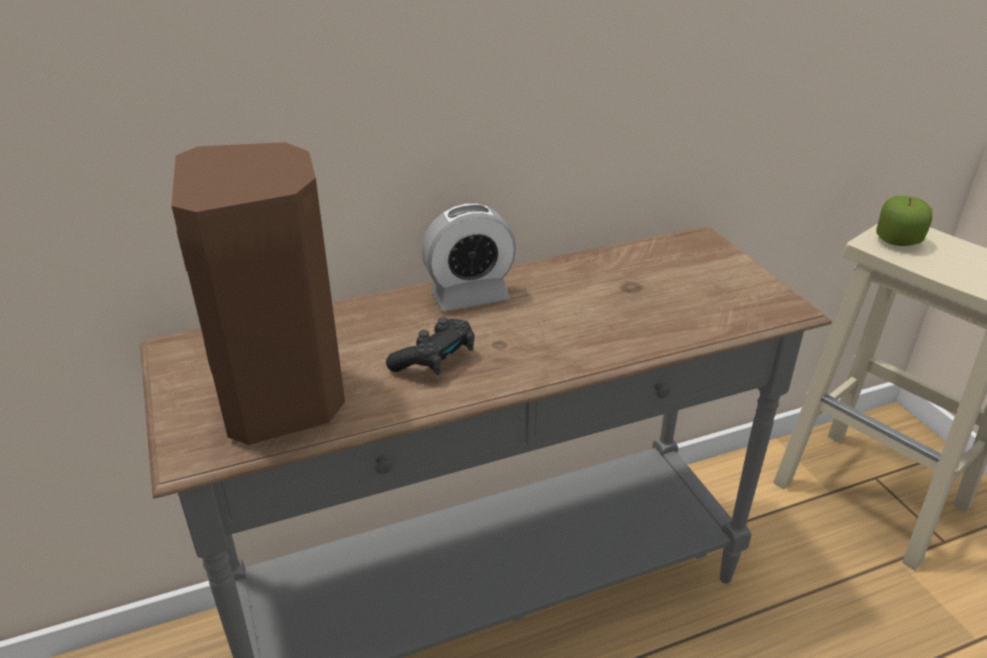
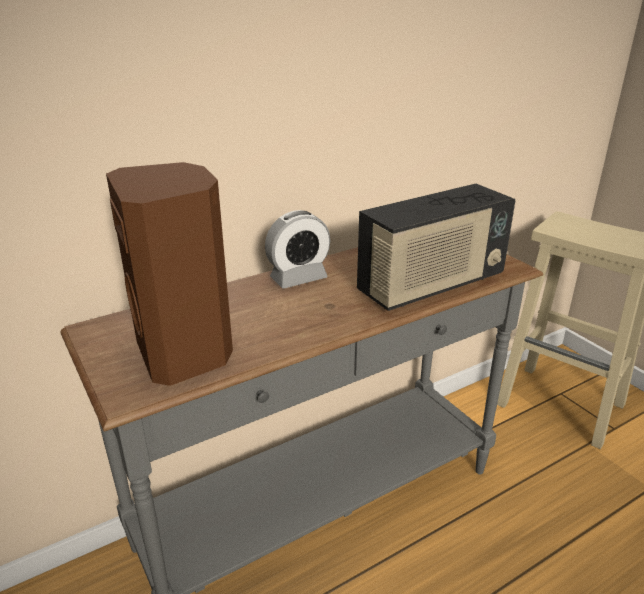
camera: 10 degrees left, 5 degrees down
black game controller [386,317,475,375] -> none
apple [876,196,932,246] -> none
none -> radio [357,184,515,311]

